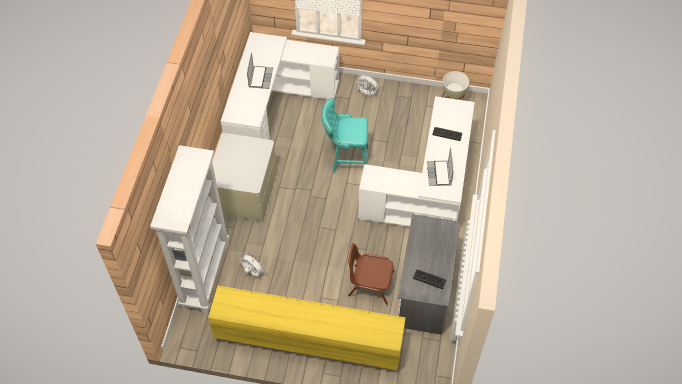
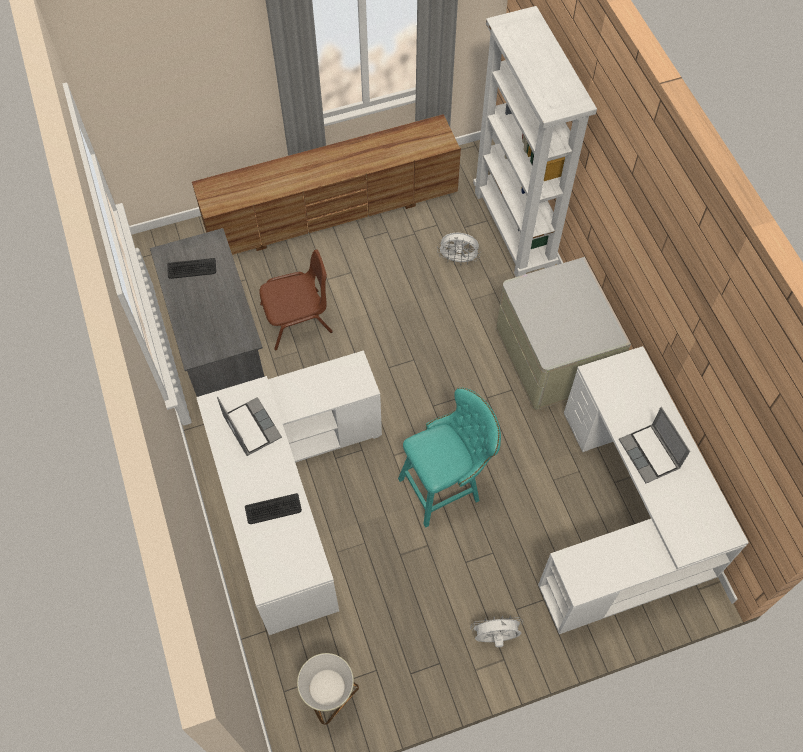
camera: 150 degrees right, 5 degrees up
yellow cabinet [208,285,406,370] -> brown cabinet [192,114,461,255]

